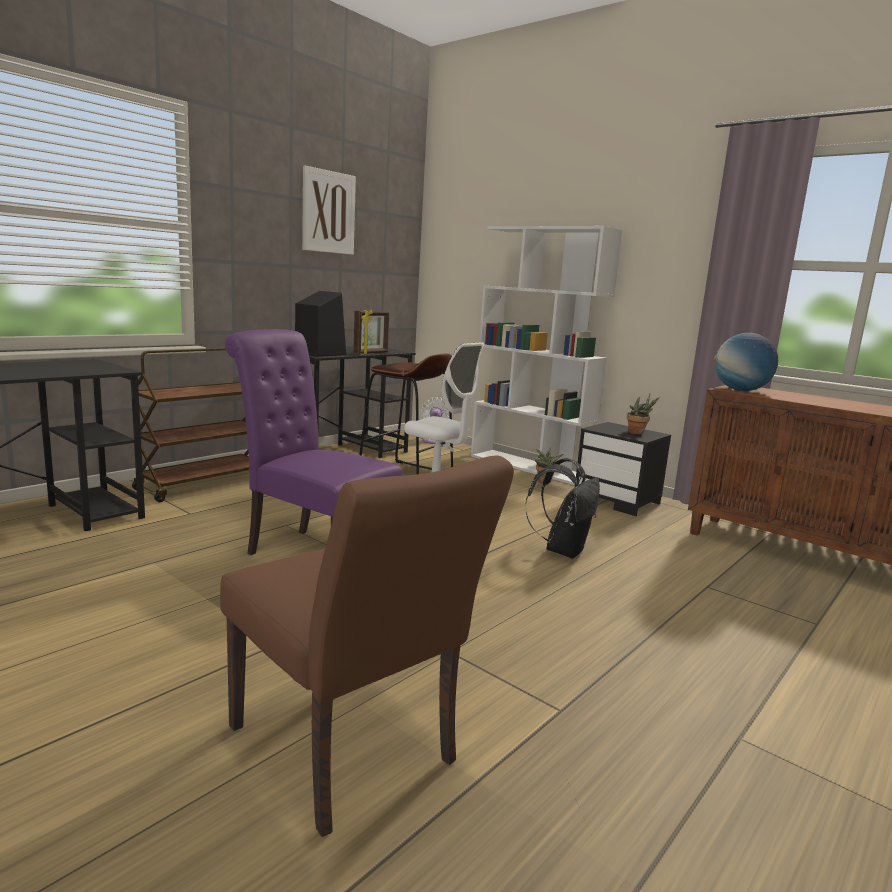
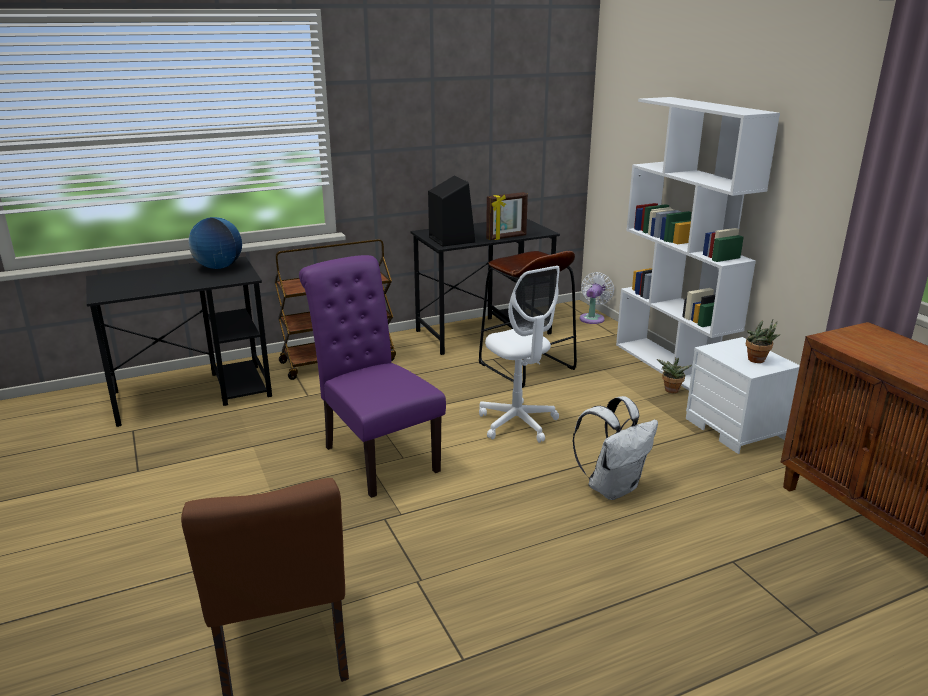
camera: 25 degrees right, 10 degrees up
picture [302,165,356,255] -> none
black backpack [525,458,600,559] -> white backpack [573,396,658,500]
black nightstand [575,422,671,516] -> white nightstand [686,337,800,454]
globe [714,333,778,391] -> globe moved to [188,217,242,269]

